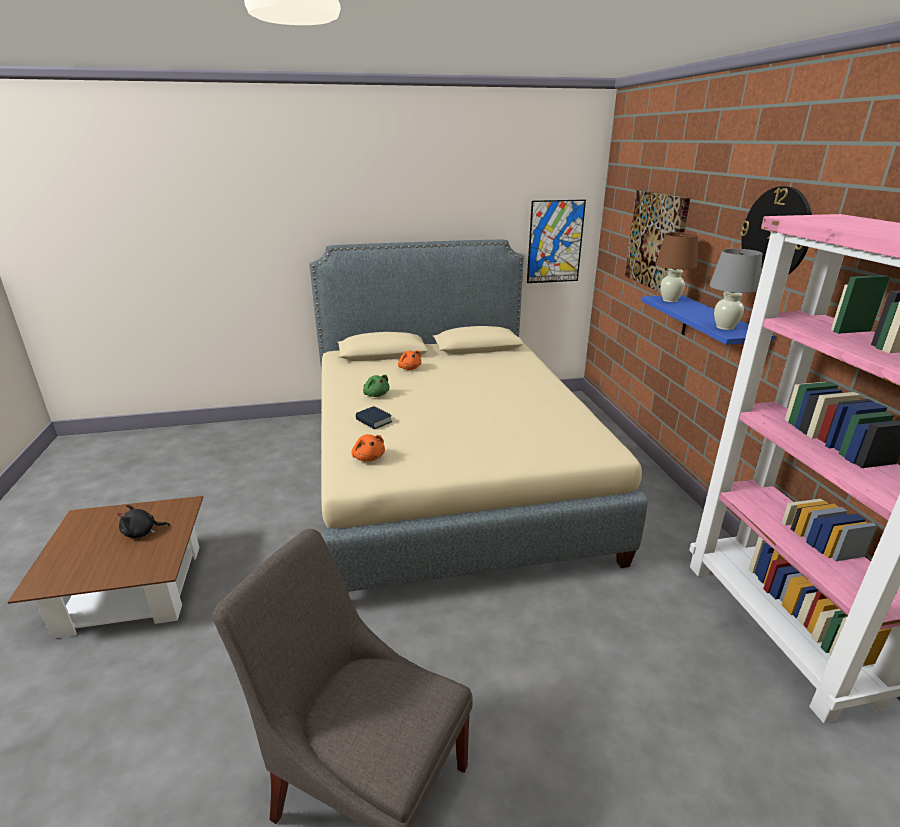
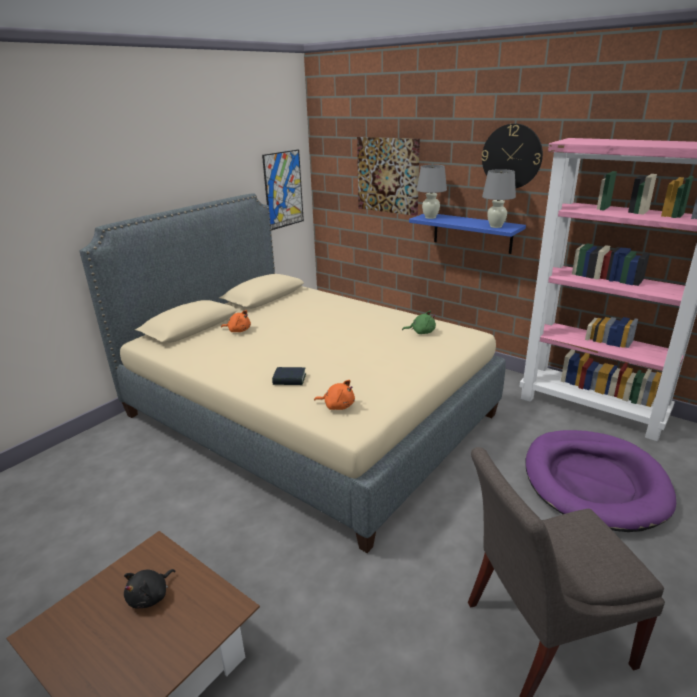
camera: 40 degrees left, 0 degrees up
green plush toy [363,375,390,397] -> green plush toy moved to [402,311,436,334]
brown table lamp [656,232,698,302] -> grey table lamp [417,165,447,219]
none -> purple dog bed [525,430,676,532]

